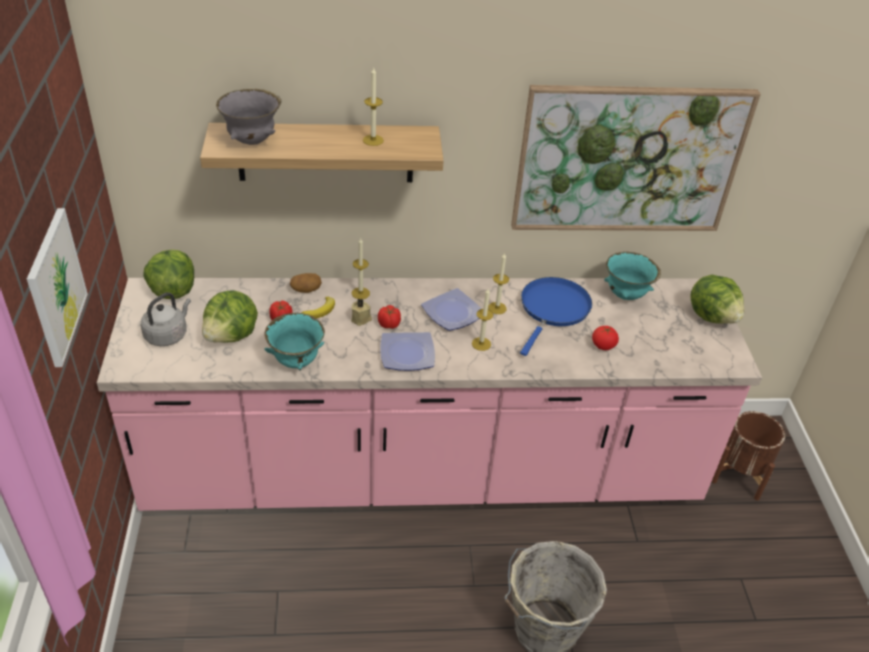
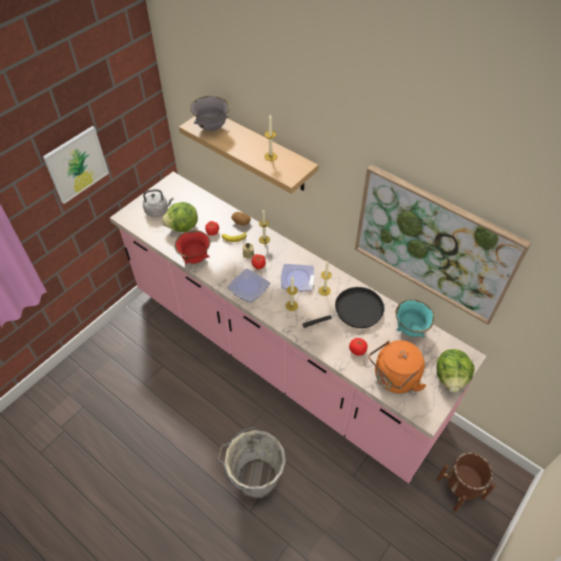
camera: 45 degrees right, 10 degrees up
lettuce [143,249,194,299] -> none
turquoise bowl [264,313,325,370] -> red bowl [174,230,210,264]
blue frying pan [520,277,592,356] -> black frying pan [302,287,385,328]
none -> orange kettle [369,340,426,394]

